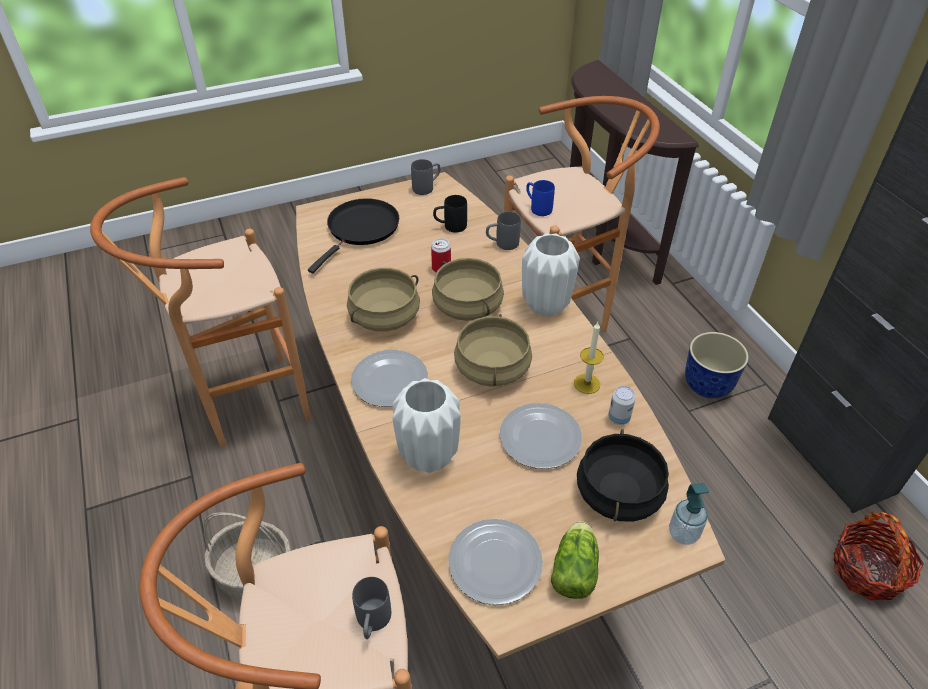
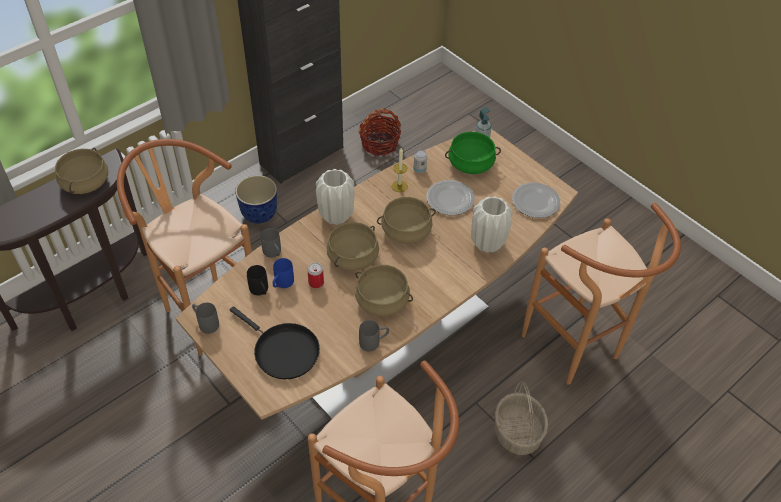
camera: 110 degrees left, 5 degrees up
black frying pan [308,198,399,273] -> black frying pan turned 150 degrees counterclockwise [230,306,320,379]
plate [351,350,428,407] -> none
grey mug [352,577,391,639] -> grey mug moved to [359,320,389,351]
blue mug [526,180,555,216] -> blue mug moved to [273,258,294,288]
lettuce [551,521,599,599] -> none
black cooking pot [577,429,669,522] -> green cooking pot [445,132,501,174]
none -> beige cooking pot [55,148,108,194]

